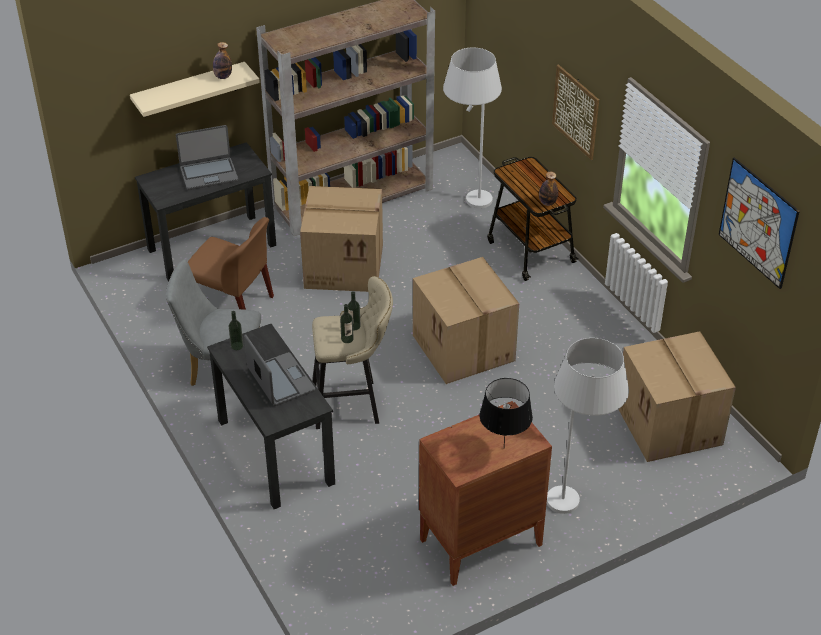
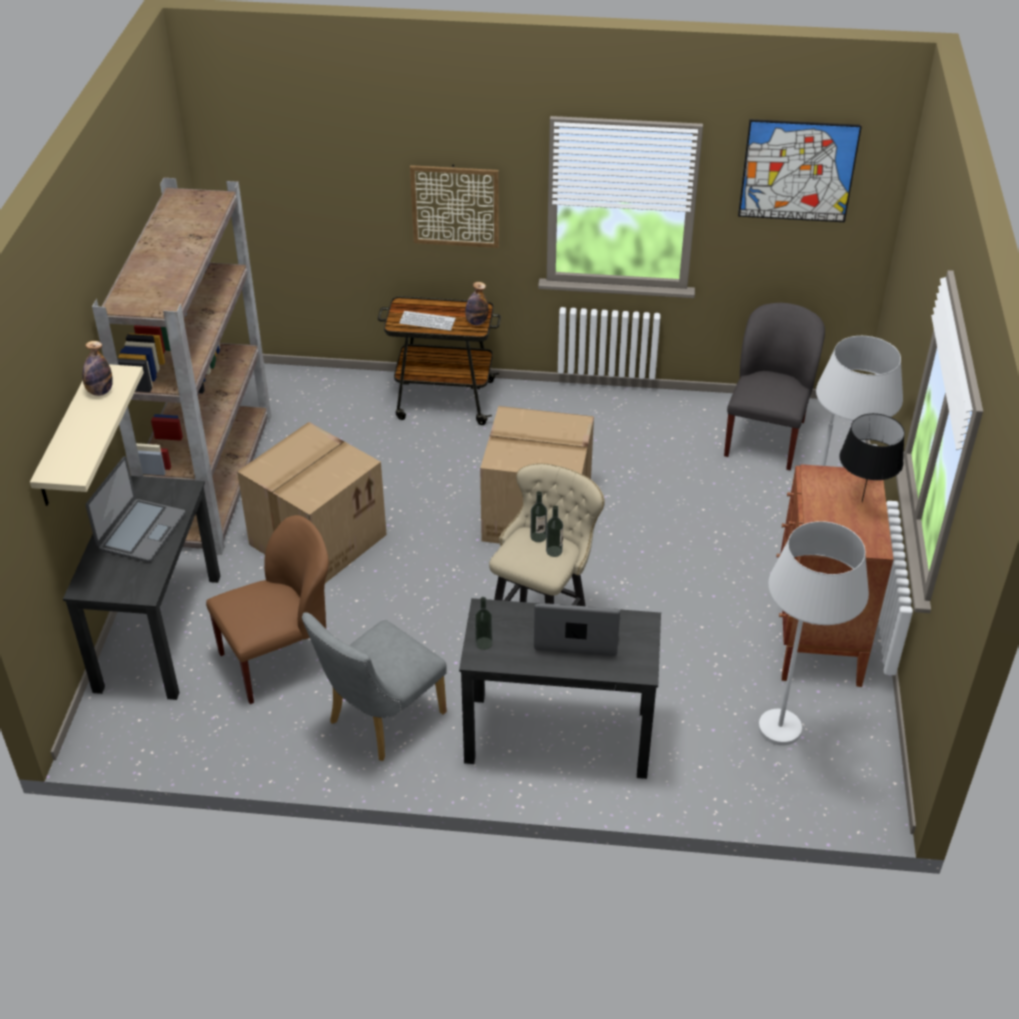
camera: 55 degrees left, 0 degrees up
white floor lamp [443,48,502,208] -> white floor lamp moved to [758,521,869,746]
cardboard box [618,331,736,462] -> grey chair [724,303,825,470]
none -> keyboard [400,311,456,331]

